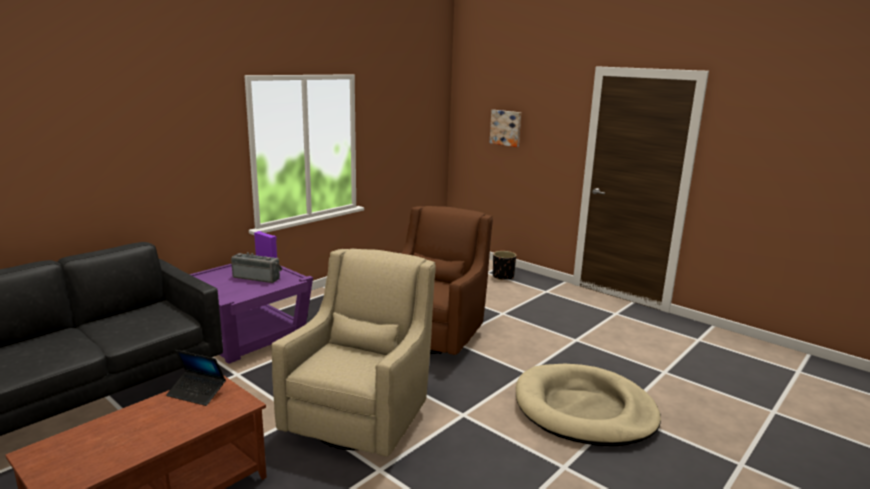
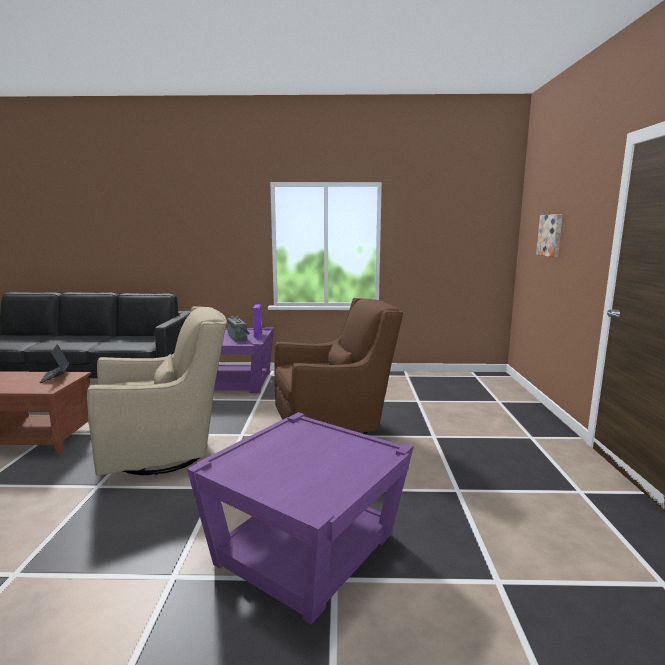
camera: 50 degrees right, 5 degrees down
black planter [493,251,516,280] -> none
beige dog bed [516,364,661,446] -> purple side table [187,412,414,625]

